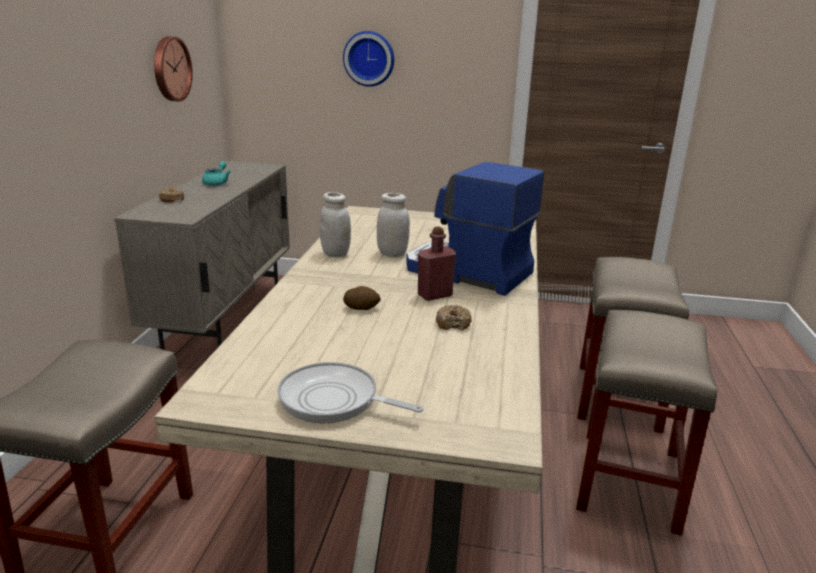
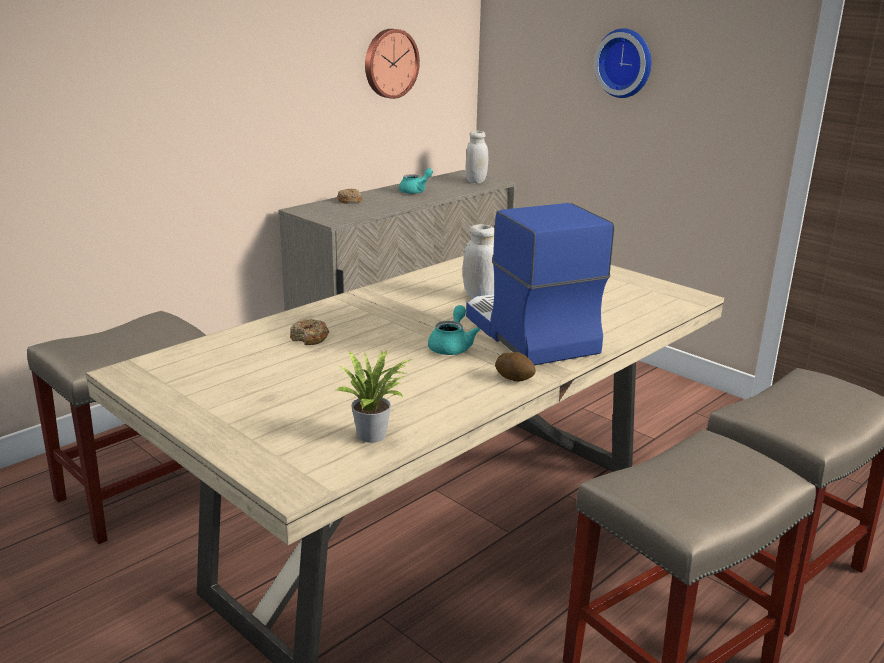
camera: 35 degrees right, 0 degrees up
frying pan [277,362,423,423] -> none
white jar [320,192,351,257] -> white jar moved to [466,131,488,183]
potato [343,286,381,310] -> potato moved to [495,352,536,382]
red bottle [418,227,456,301] -> turquoise teapot [428,305,480,355]
donut [436,305,472,330] -> donut moved to [290,319,329,345]
none -> potted plant [336,351,412,443]

